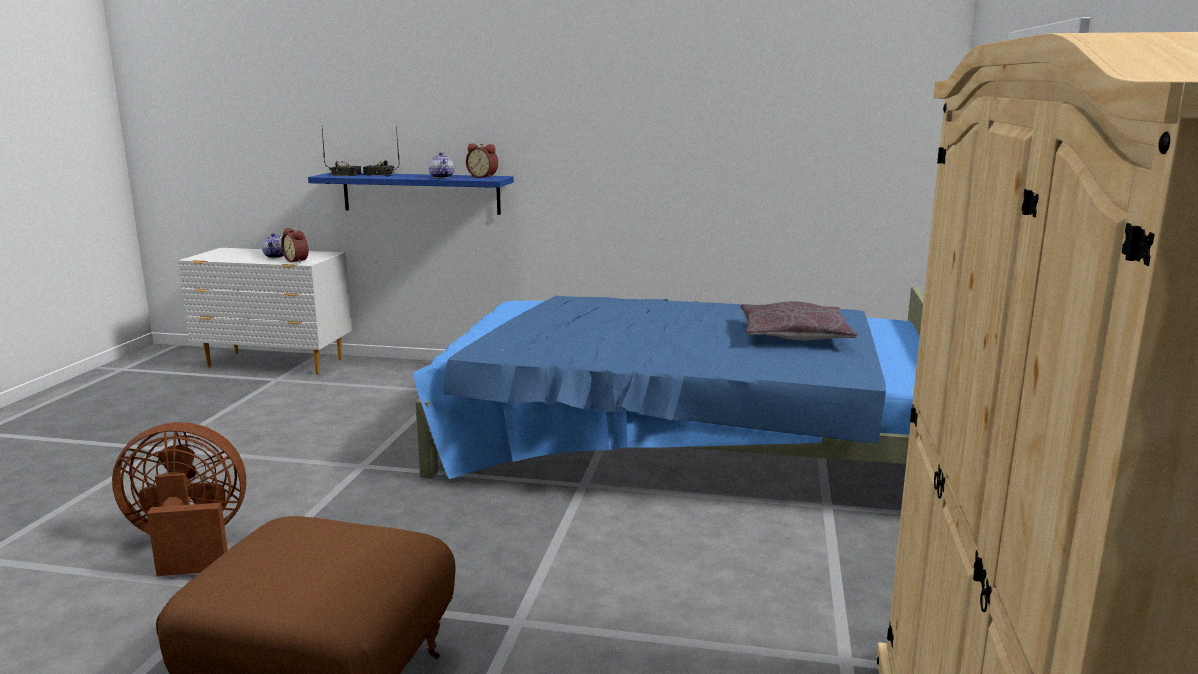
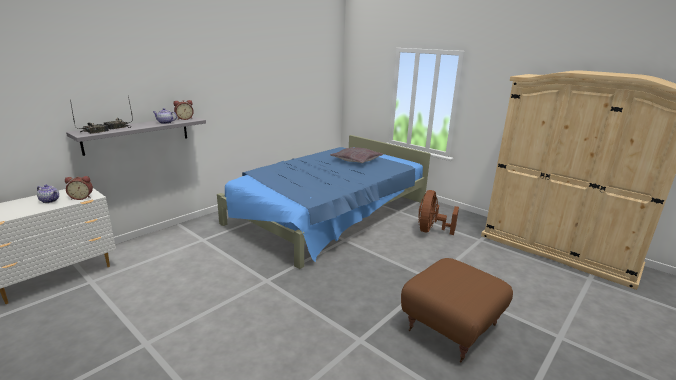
camera: 60 degrees left, 5 degrees up
brown fan [112,422,246,576] -> brown fan moved to [418,190,459,235]
blue shelf [308,172,514,215] -> grey shelf [66,116,206,156]

